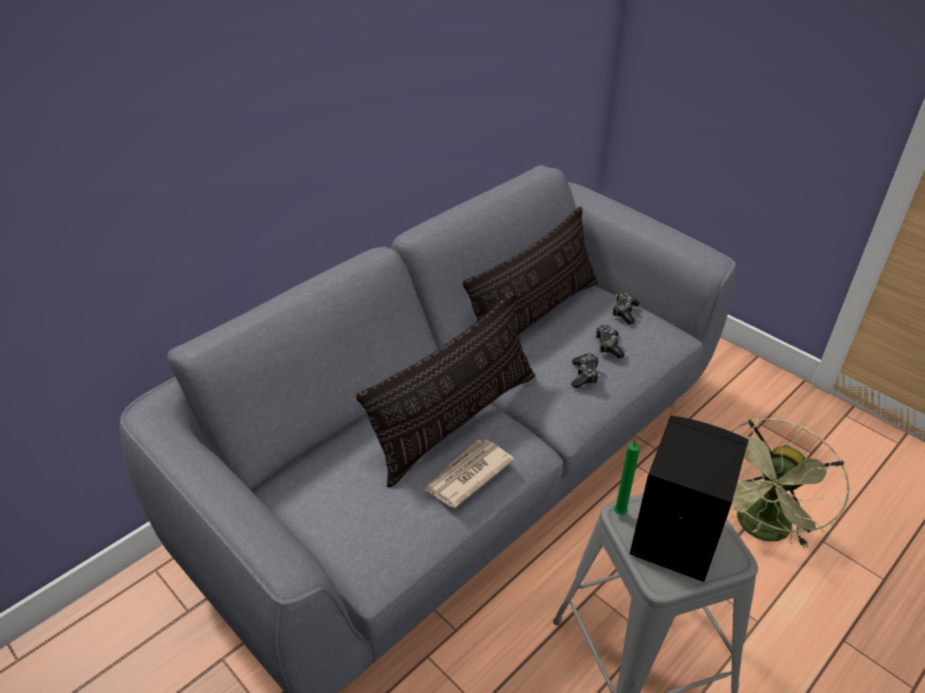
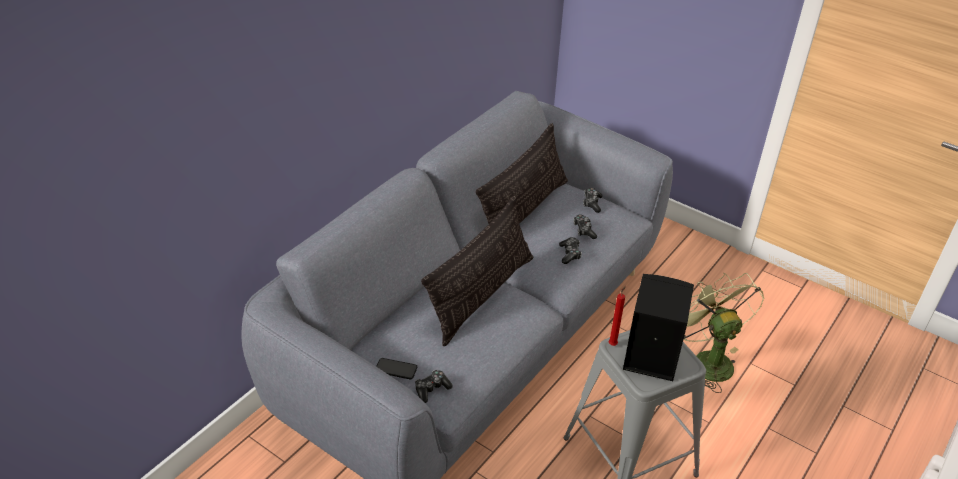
camera: 10 degrees left, 0 degrees up
newspaper [424,439,514,508] -> none
green candle [614,431,642,515] -> red candle [609,286,626,346]
green fan [728,418,850,548] -> green fan turned 135 degrees clockwise [683,273,764,393]
none -> phone [376,358,417,379]
none -> game controller [415,370,453,403]

